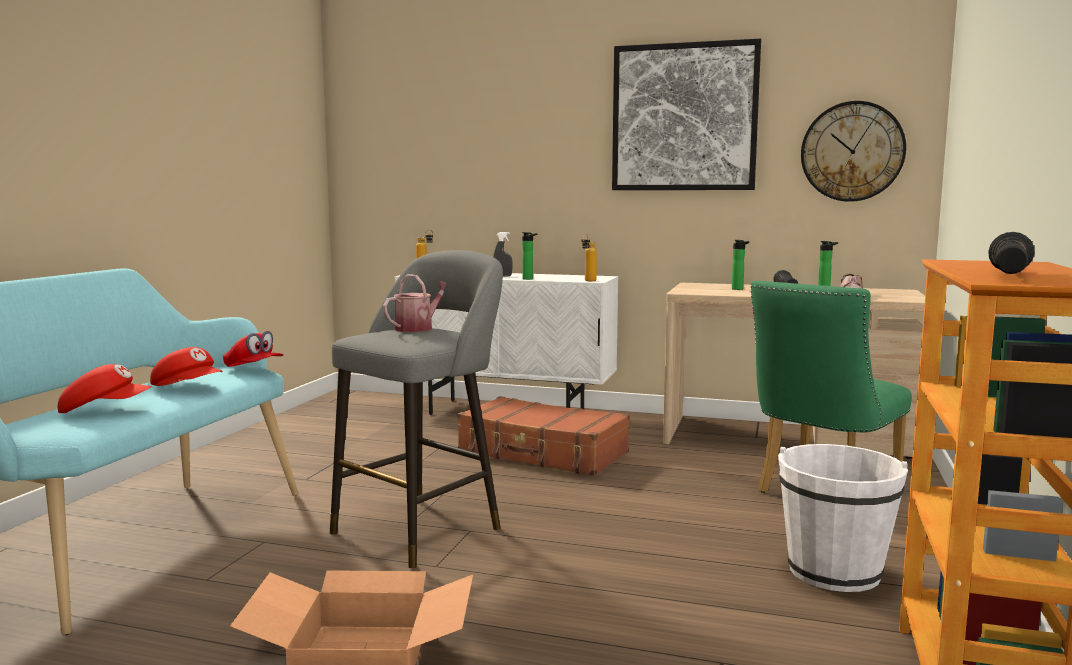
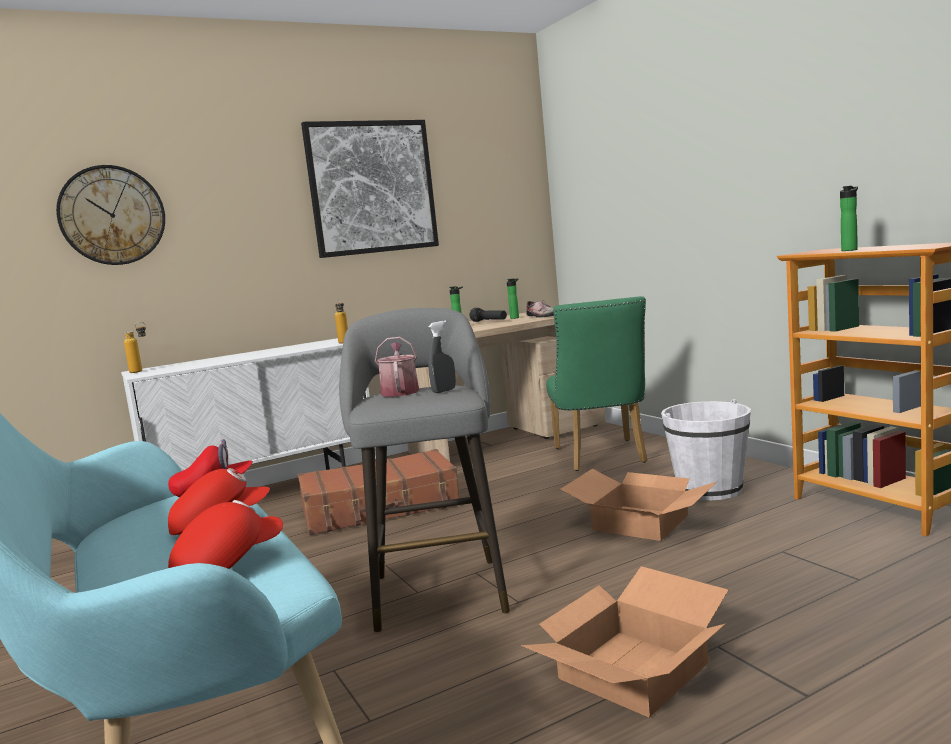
camera: 45 degrees left, 0 degrees up
grey spray bottle [493,232,513,277] -> grey spray bottle moved to [428,321,456,393]
bottle [522,232,538,280] -> bottle moved to [840,186,858,251]
wall clock [801,101,906,202] -> wall clock moved to [56,165,165,265]
black flashlight [988,232,1035,274] -> none
none -> cardboard box [561,469,718,541]

